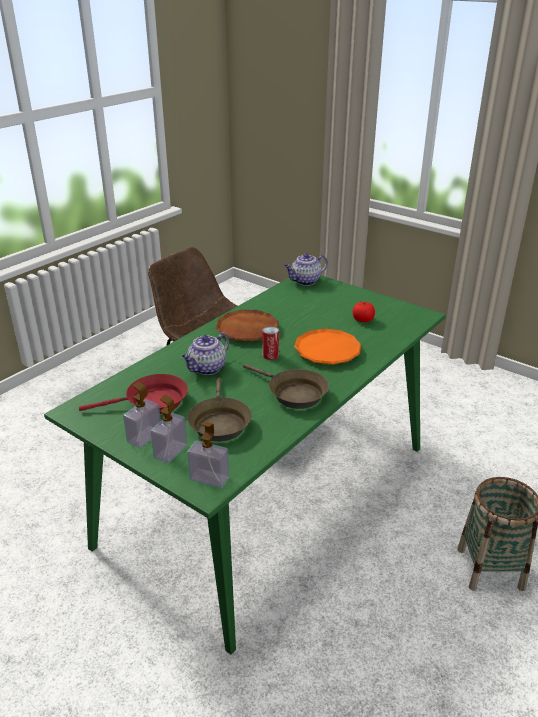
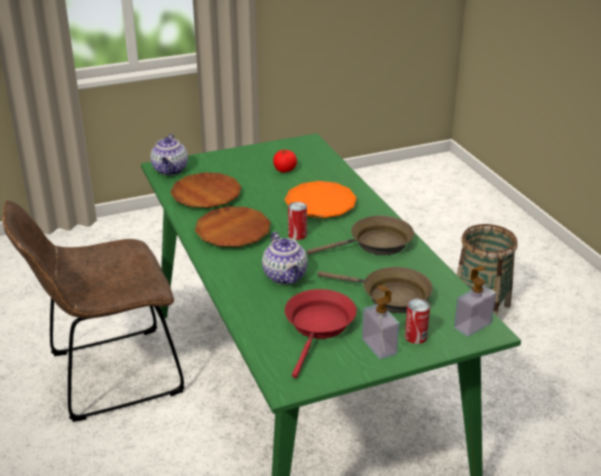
camera: 60 degrees left, 0 degrees up
soap dispenser [151,395,187,463] -> can [405,299,430,344]
none -> brown plate [170,172,241,208]

